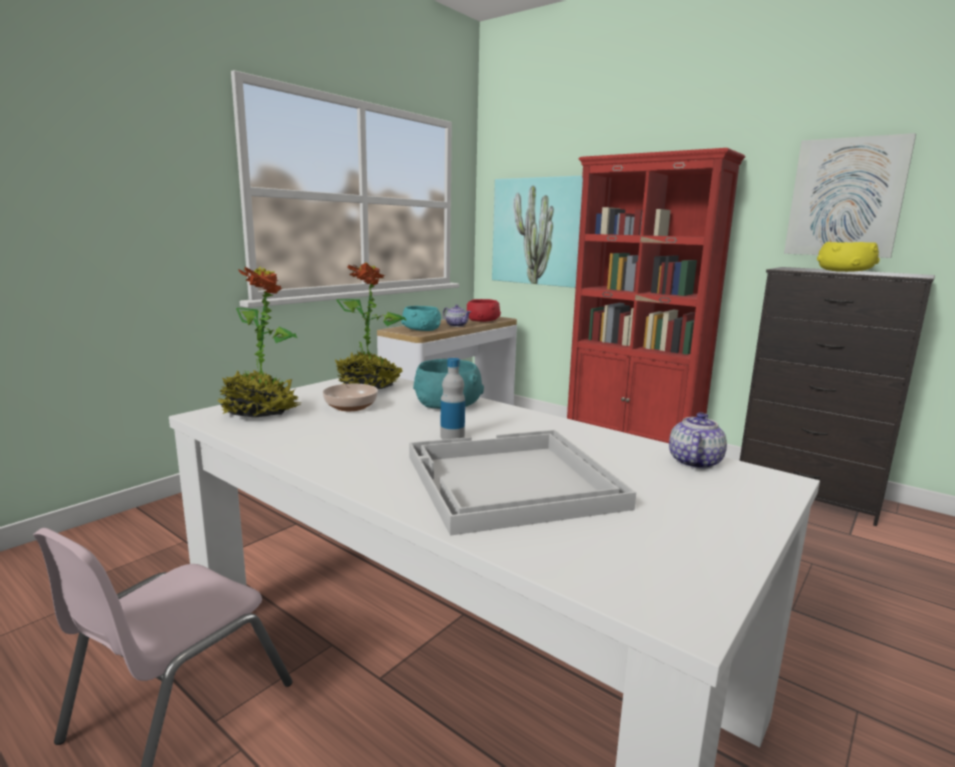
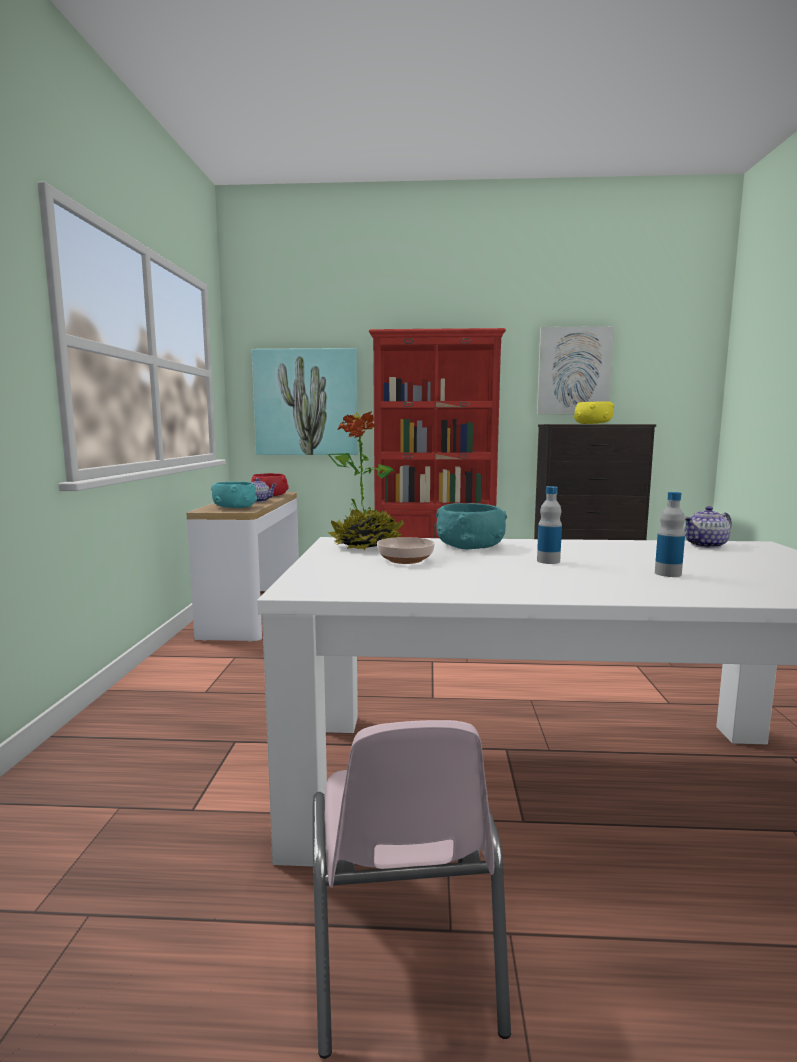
camera: 35 degrees left, 5 degrees down
potted plant [217,266,301,418] -> none
white tray [409,430,636,536] -> bottle [655,492,685,577]
teapot [669,412,727,469] -> teapot turned 105 degrees counterclockwise [685,506,732,548]

